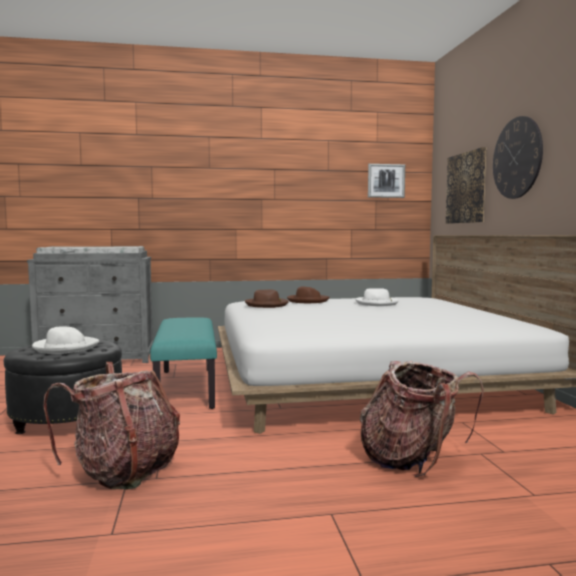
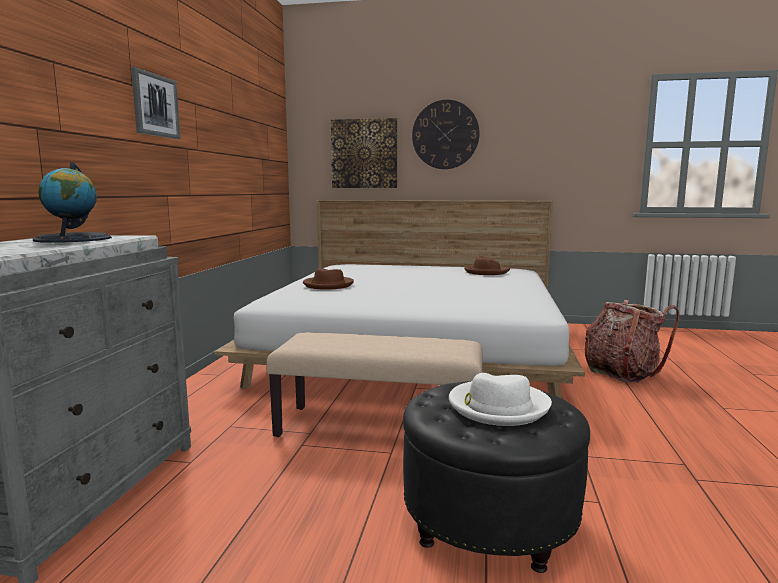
camera: 70 degrees left, 5 degrees up
backpack [44,362,180,490] -> none
turquoise bench [150,317,217,409] -> beige bench [266,332,483,437]
brown hat [245,289,289,308] -> brown hat moved to [464,257,510,275]
white hat [355,288,399,306] -> none
picture [368,164,405,198] -> picture moved to [131,67,180,139]
none -> globe [33,162,112,243]

